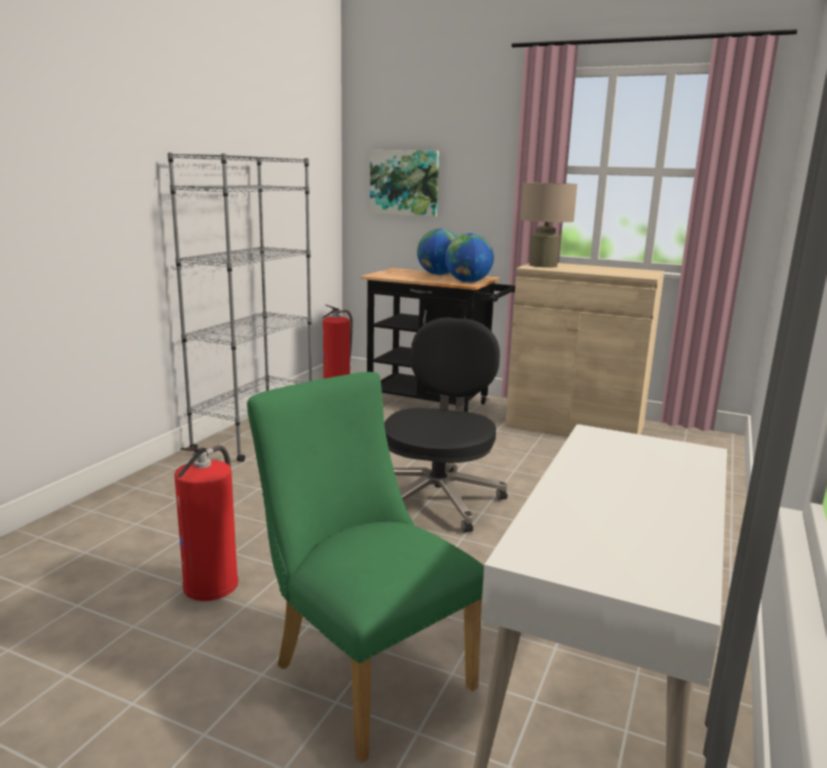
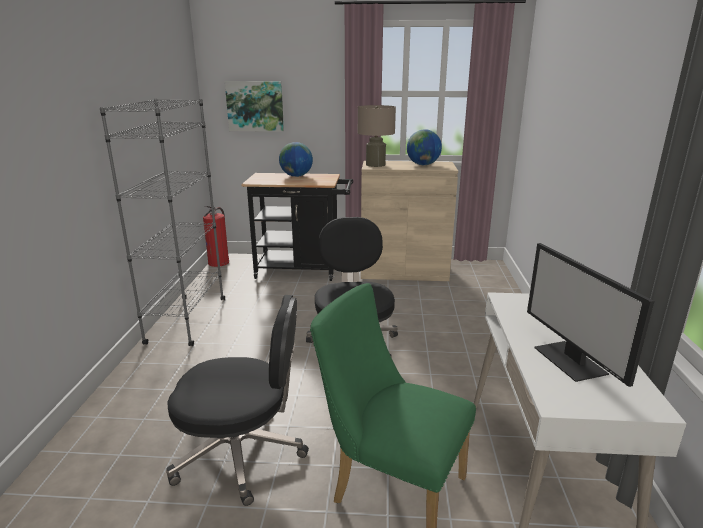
camera: 20 degrees left, 5 degrees up
fire extinguisher [174,445,238,601] -> black office chair [166,295,309,506]
globe [445,233,494,283] -> globe moved to [407,129,442,165]
none -> monitor [527,243,654,387]

